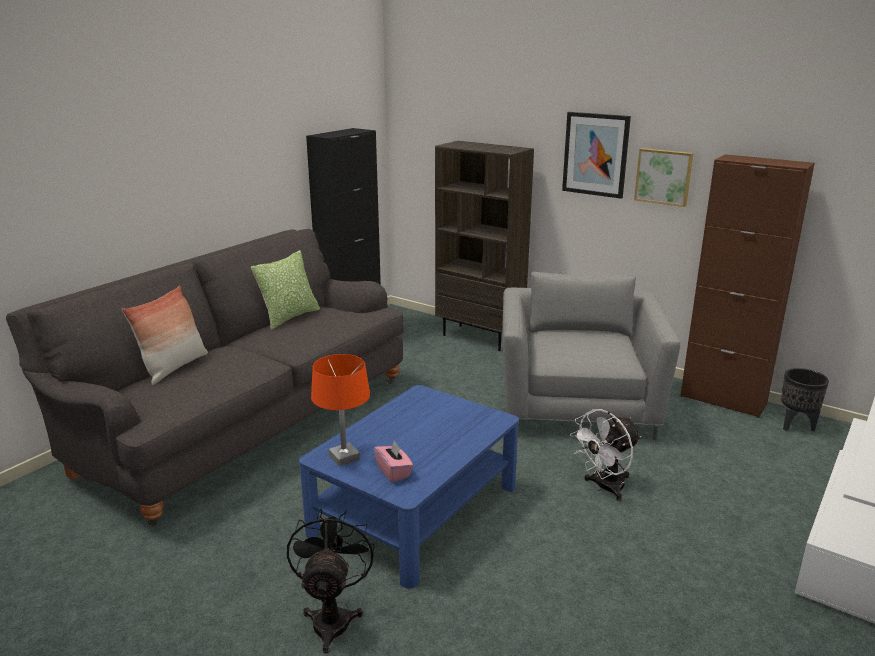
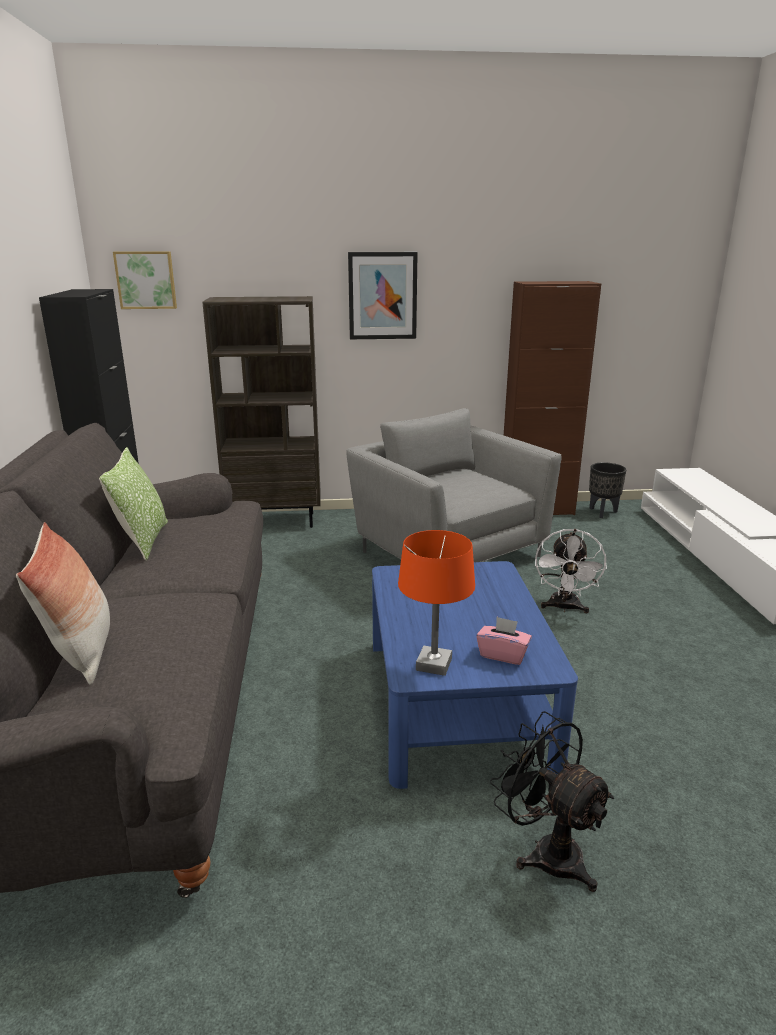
camera: 40 degrees left, 0 degrees up
picture [634,148,694,207] -> picture moved to [113,251,177,309]

